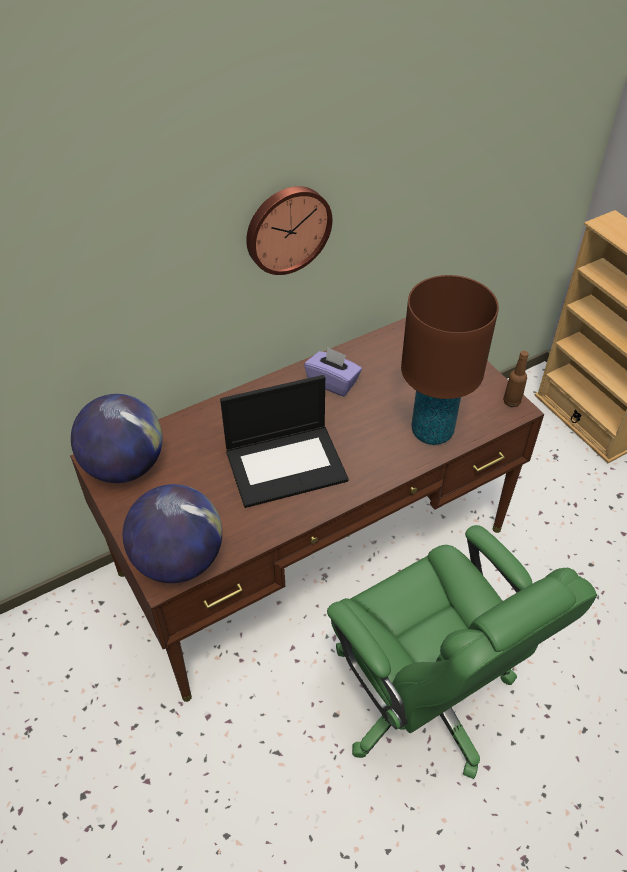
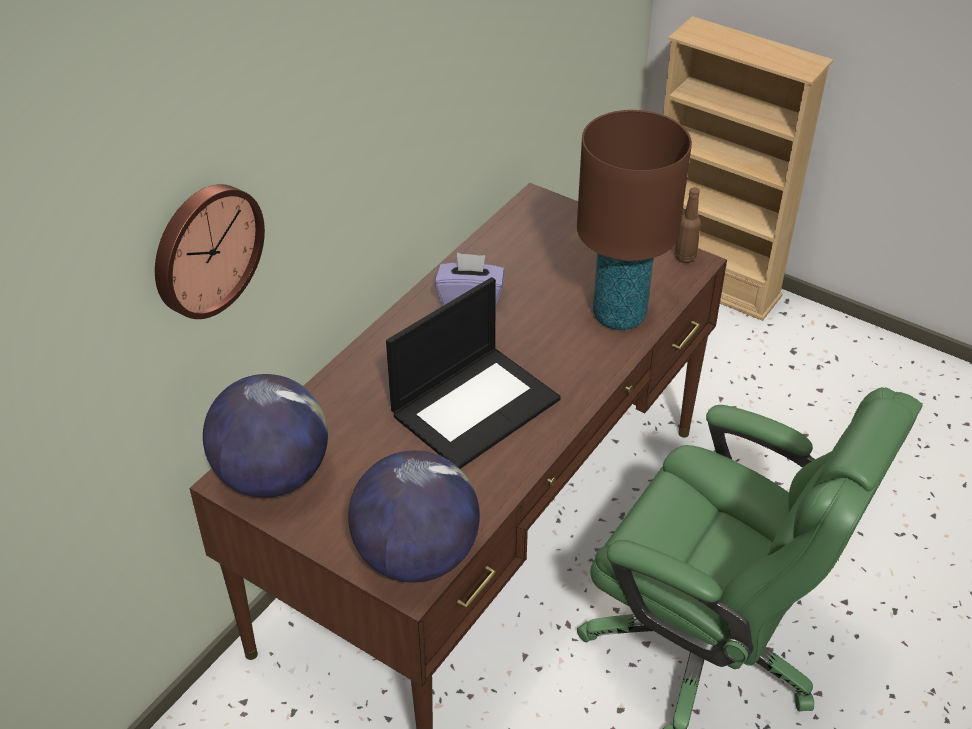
camera: 25 degrees left, 5 degrees down
wall clock [246,186,332,275] -> wall clock moved to [155,184,265,319]

